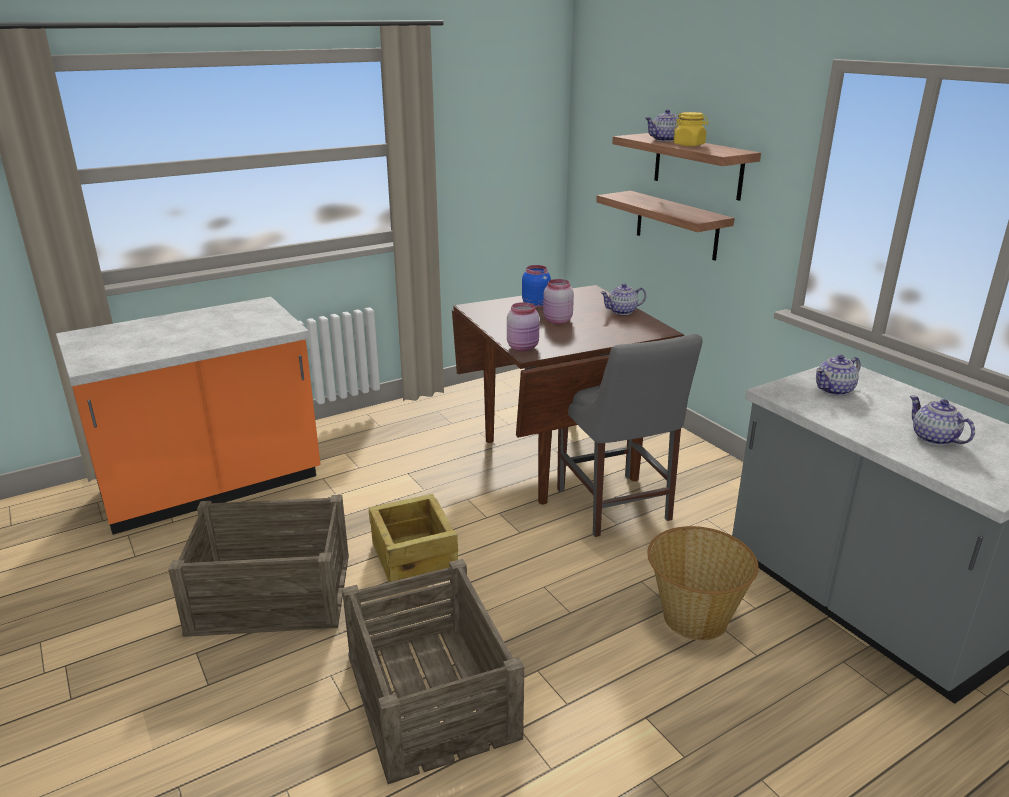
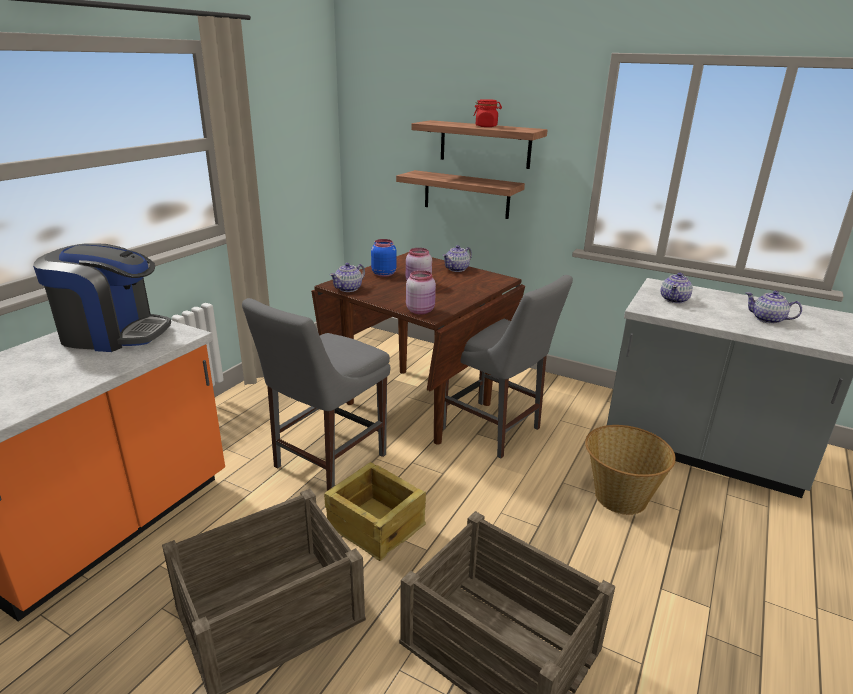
camera: 30 degrees left, 0 degrees up
teapot [645,109,681,142] -> teapot moved to [330,263,365,292]
yellow jar [674,112,708,146] -> red jar [473,99,502,127]
none -> coffee machine [33,243,171,352]
none -> grey chair [242,298,391,491]

